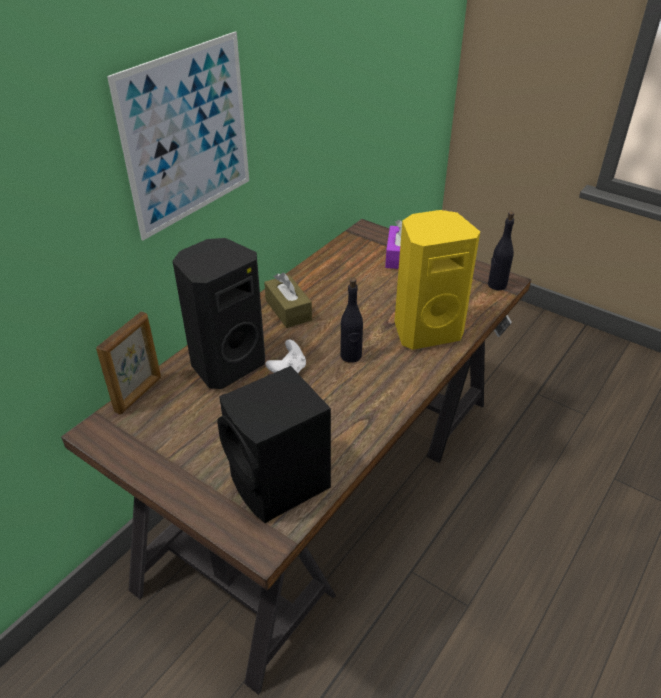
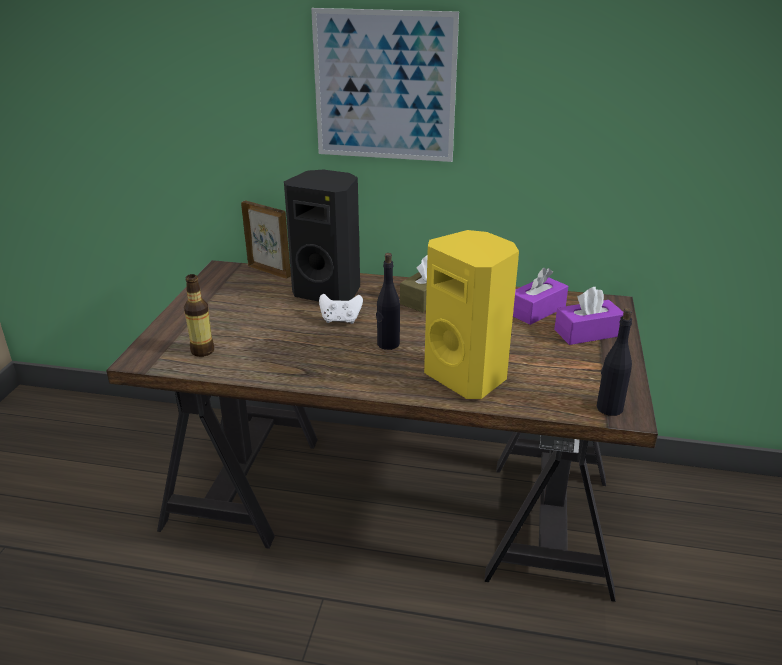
camera: 65 degrees right, 10 degrees down
picture frame [96,312,161,414] -> picture frame turned 150 degrees counterclockwise [241,200,291,279]
black speaker [217,366,331,523] -> bottle [184,274,214,357]
none -> purple tissue box [513,268,568,325]

